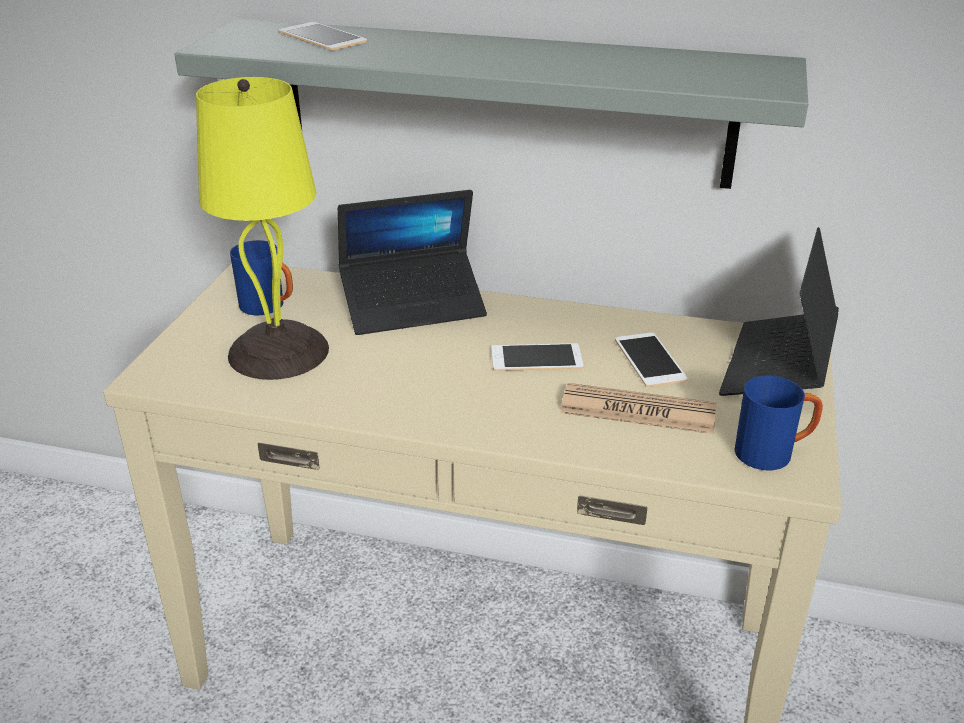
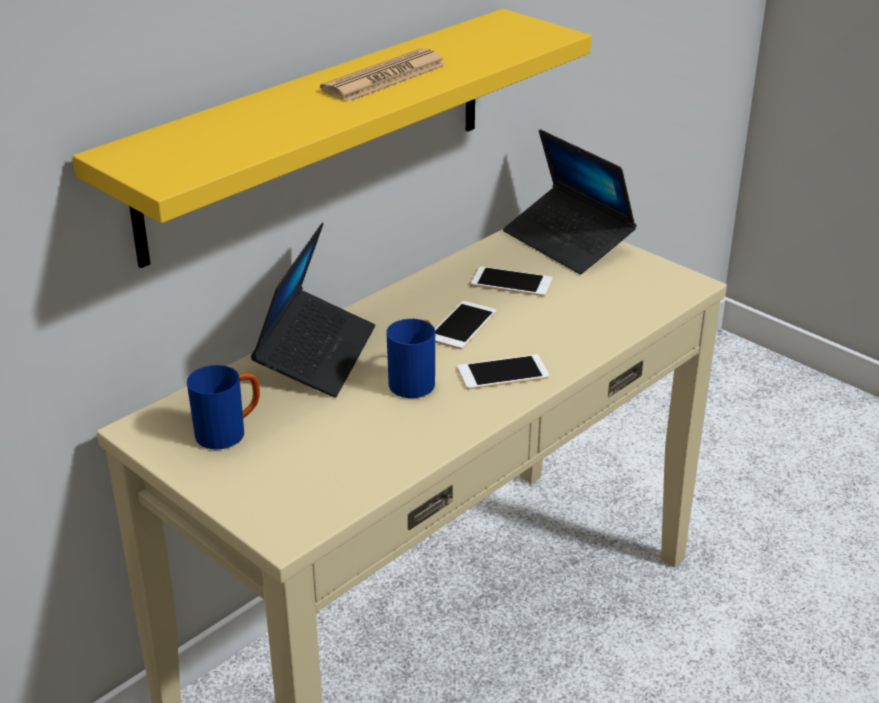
camera: 60 degrees left, 0 degrees up
grey shelf [174,18,808,189] -> yellow shelf [72,9,592,268]
yellow table lamp [196,77,329,380] -> none
phone [278,22,367,51] -> phone moved to [457,354,550,390]
newspaper [560,383,716,434] -> newspaper moved to [320,48,447,102]
blue mug [735,376,823,470] -> blue mug moved to [386,319,435,398]

